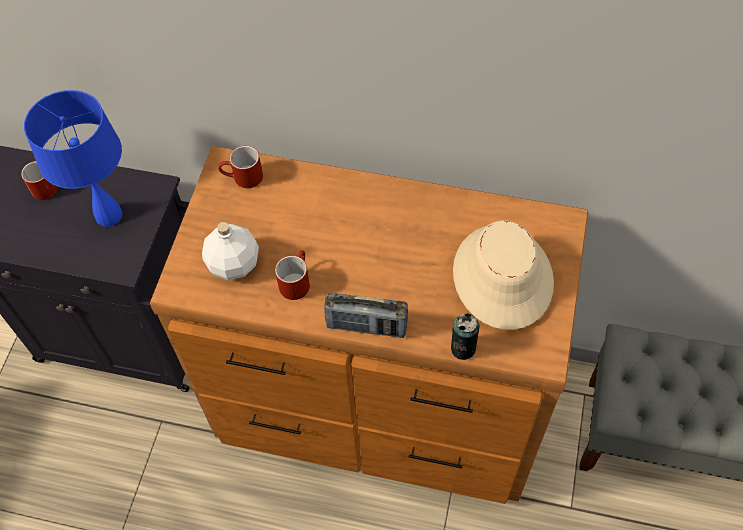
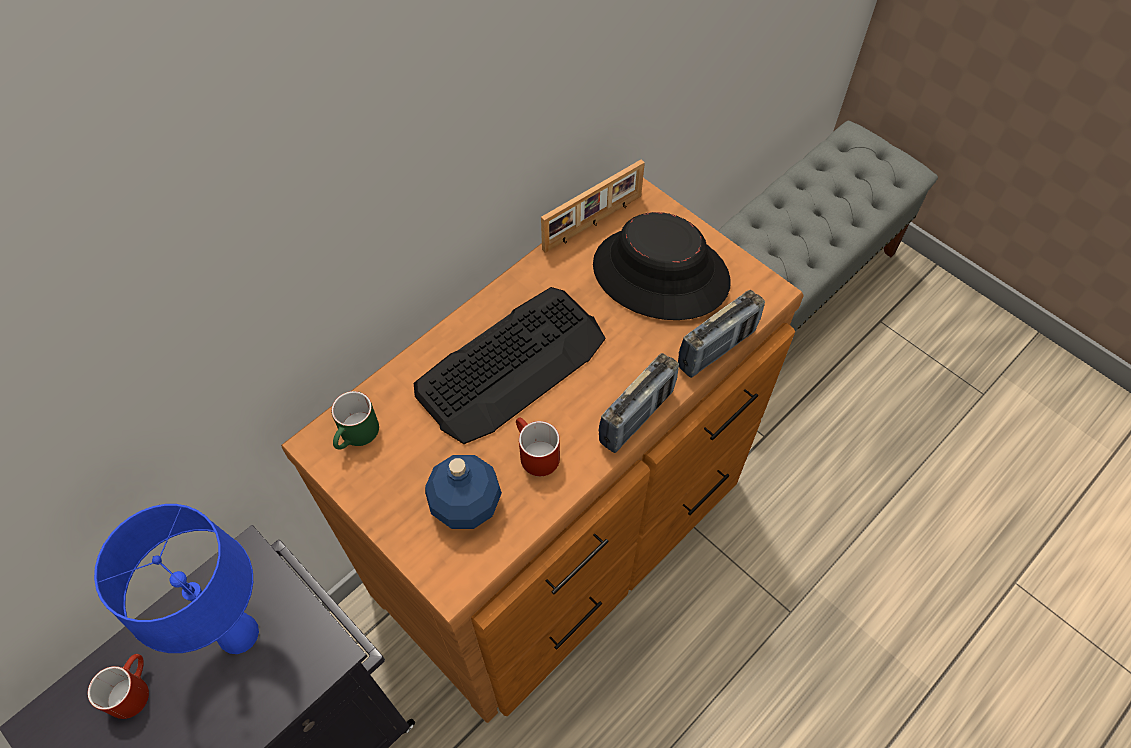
camera: 60 degrees left, 0 degrees up
white bottle [202,222,259,280] -> blue bottle [425,455,502,529]
red mug [218,146,263,188] -> green mug [331,391,379,450]
can [451,313,480,360] -> radio [678,290,765,378]
beige hat [453,220,554,330] -> black hat [593,212,731,320]
none -> keyboard [414,287,605,444]
none -> picture frame [541,159,645,253]

